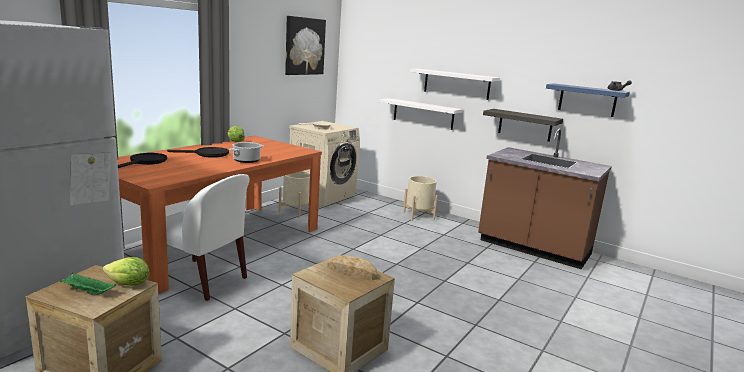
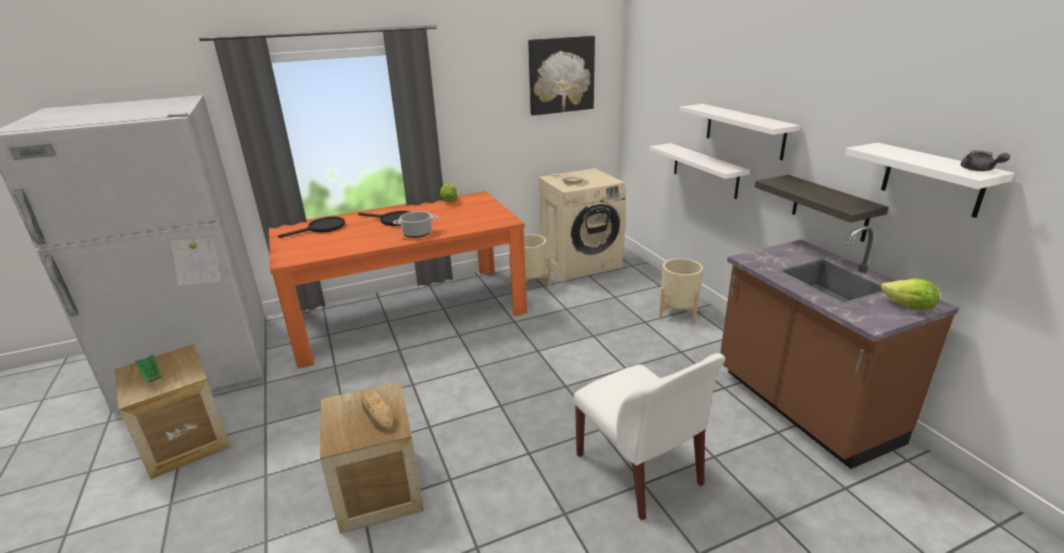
camera: 35 degrees right, 10 degrees up
lettuce [103,257,150,286] -> lettuce moved to [881,278,940,310]
white chair [166,174,249,301] -> white chair moved to [574,353,725,521]
blue shelf [546,83,630,117] -> white shelf [845,143,1015,218]

